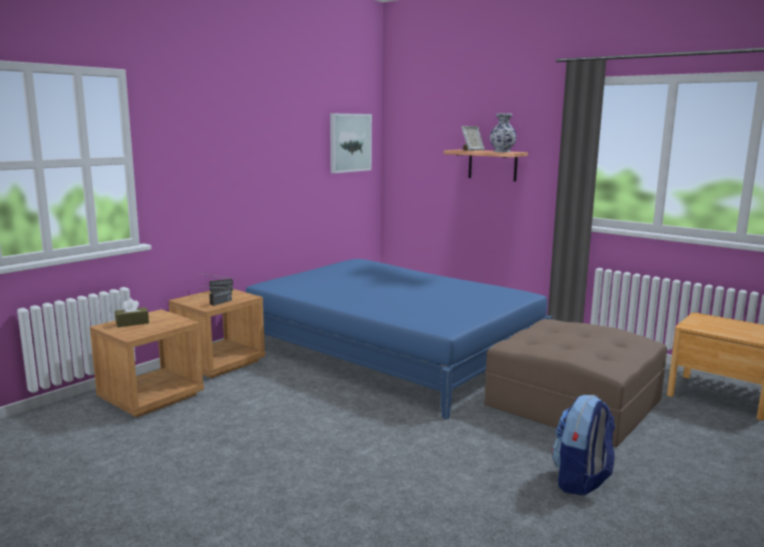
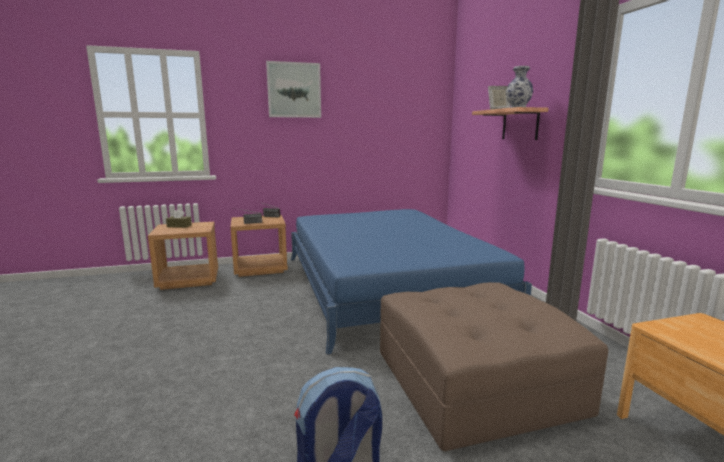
camera: 35 degrees right, 0 degrees up
picture [330,113,372,173] -> picture moved to [266,61,321,118]

